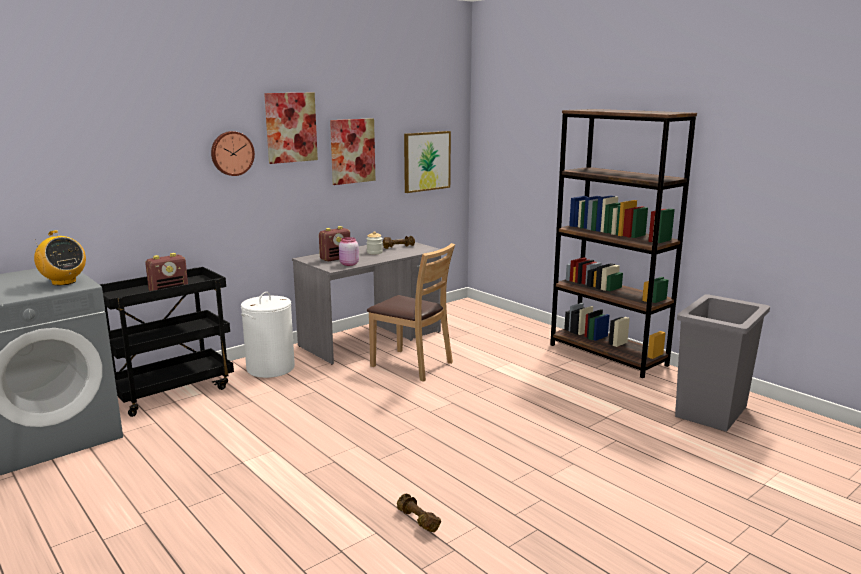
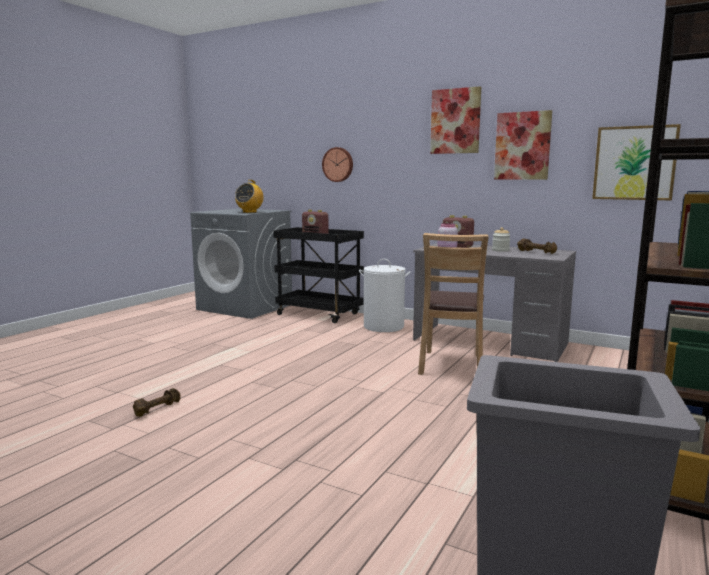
camera: 70 degrees right, 5 degrees down
wall clock [211,131,255,176] -> wall clock moved to [322,147,353,182]

